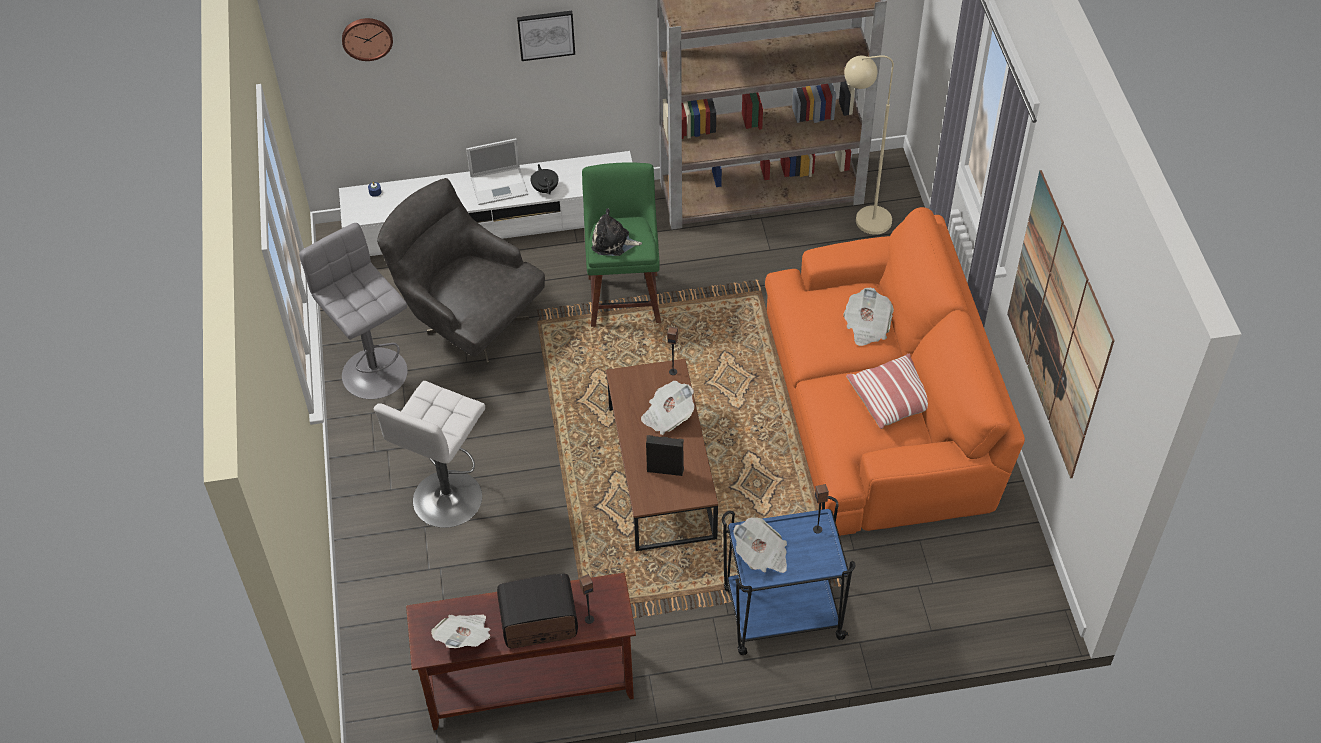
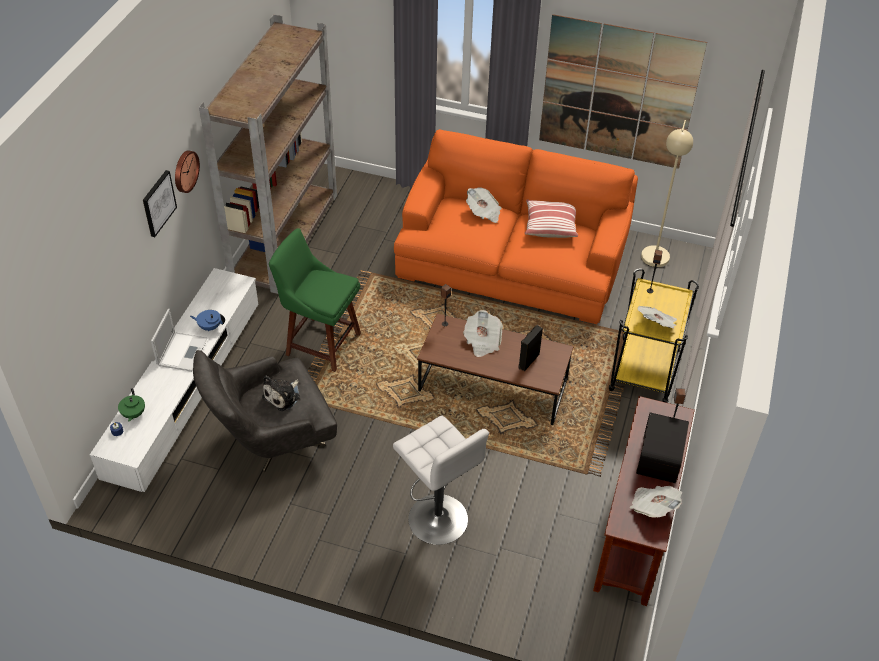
camera: 65 degrees left, 5 degrees down
grey stool [299,223,408,399] -> none
wall clock [342,18,393,61] -> wall clock moved to [175,150,200,193]
black teapot [531,164,559,195] -> blue teapot [190,310,225,331]
plush toy [592,208,642,256] -> plush toy moved to [262,376,300,411]
blue cart [722,496,855,655] -> yellow cart [609,268,699,403]
beige floor lamp [844,55,894,235] -> beige floor lamp moved to [641,120,693,267]
none -> green teapot [118,388,145,422]

